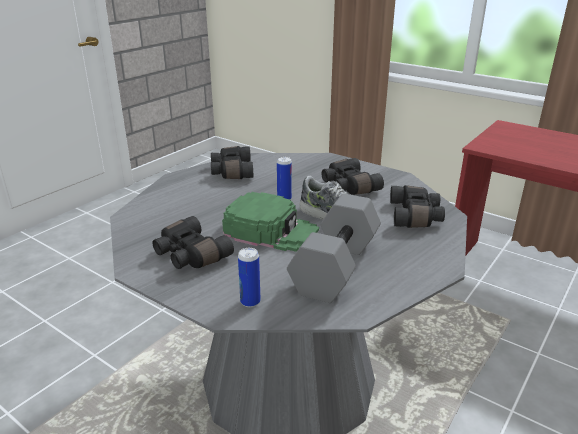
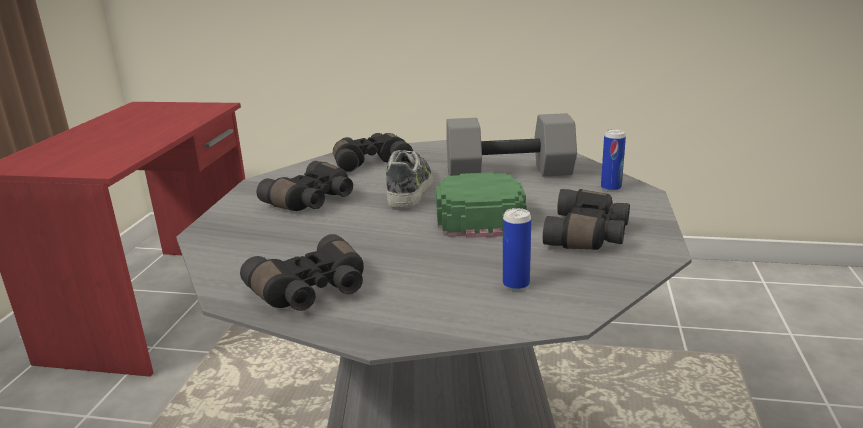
camera: 115 degrees left, 5 degrees down
can [277,157,292,199] -> can moved to [503,208,531,291]

